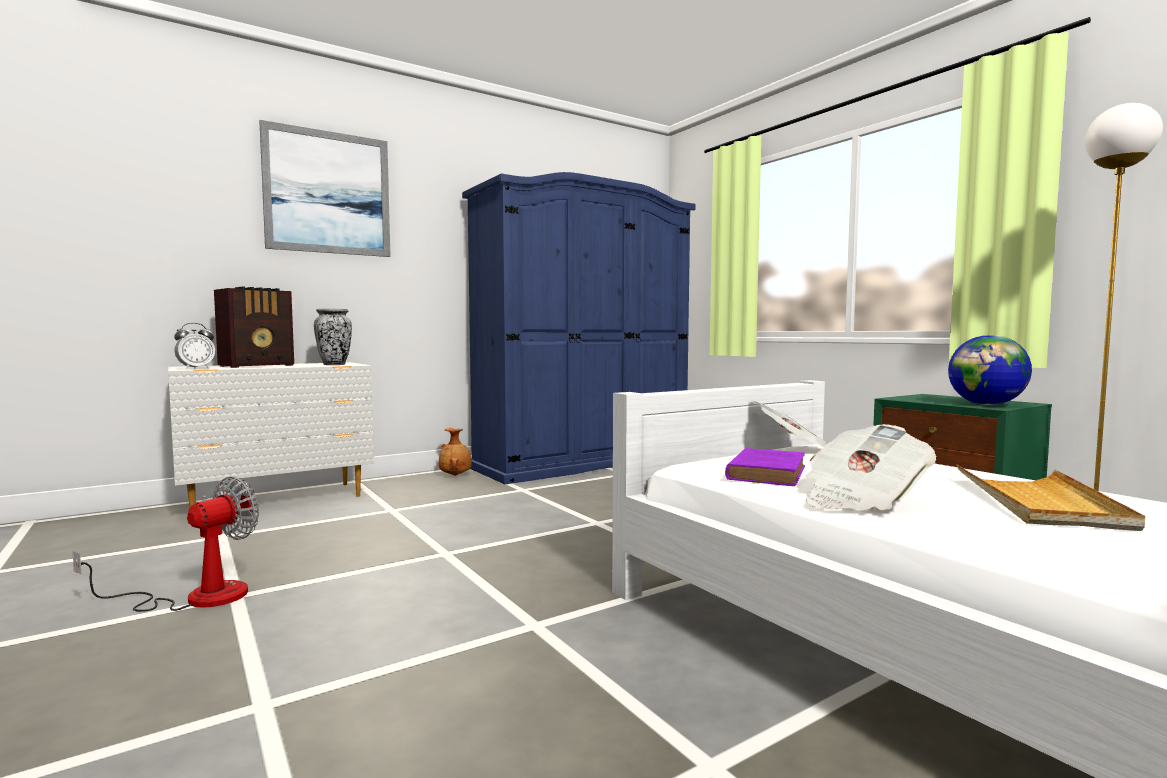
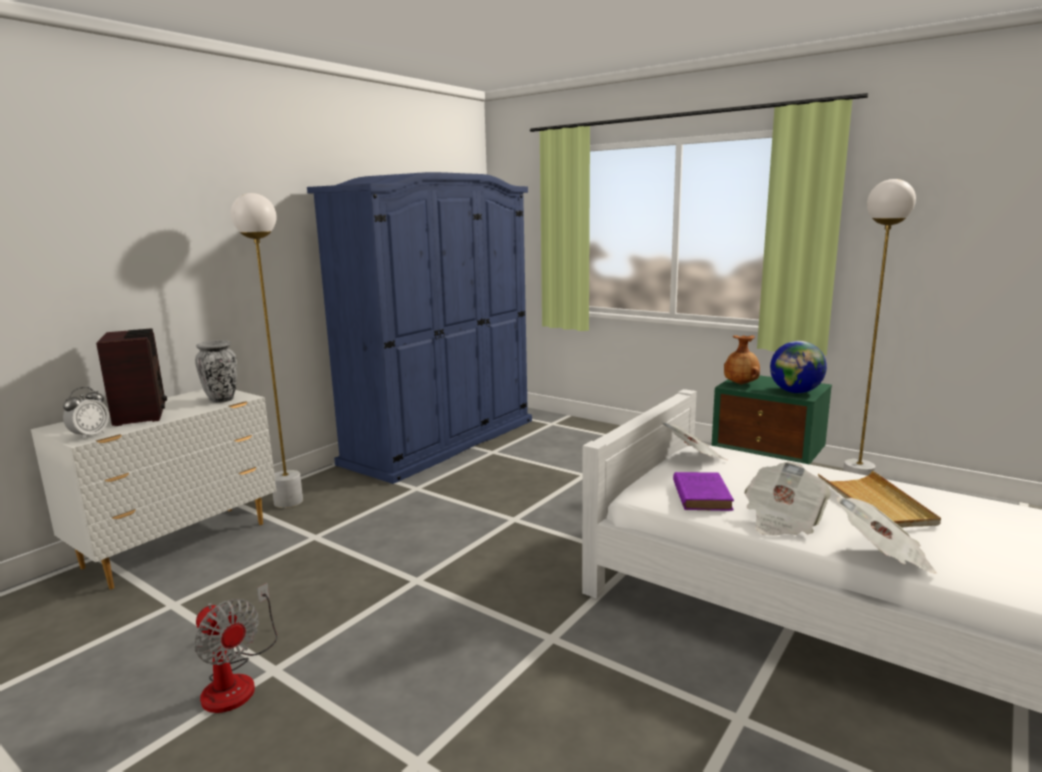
camera: 20 degrees left, 10 degrees up
fan [72,476,259,612] -> fan turned 120 degrees clockwise [194,583,277,713]
radio [214,287,294,368] -> radio turned 45 degrees counterclockwise [96,328,167,426]
picture [259,120,390,257] -> none
brown vase [439,428,472,476] -> brown vase moved to [724,335,760,385]
none -> white floor lamp [231,193,303,508]
none -> newspaper [837,497,937,574]

